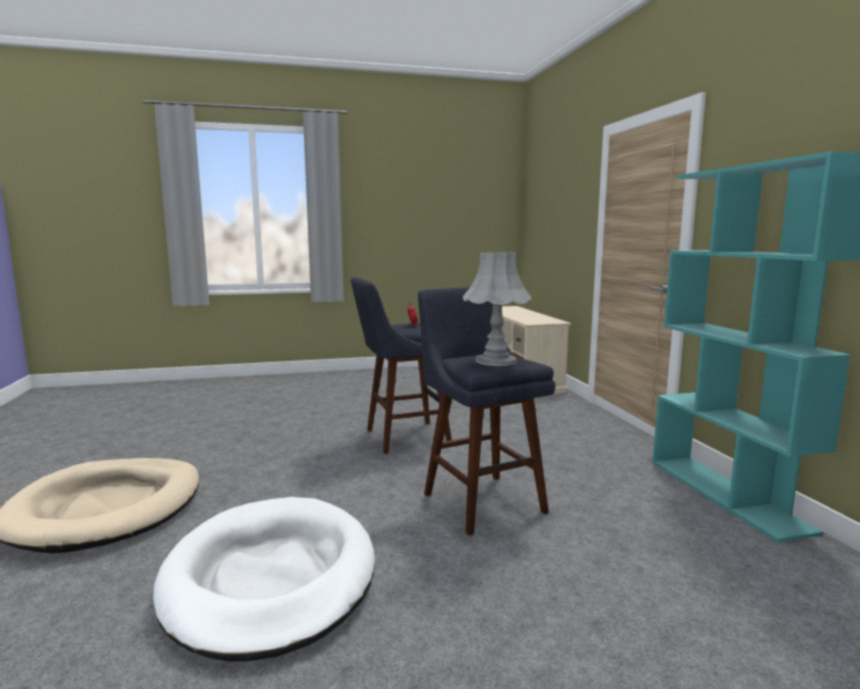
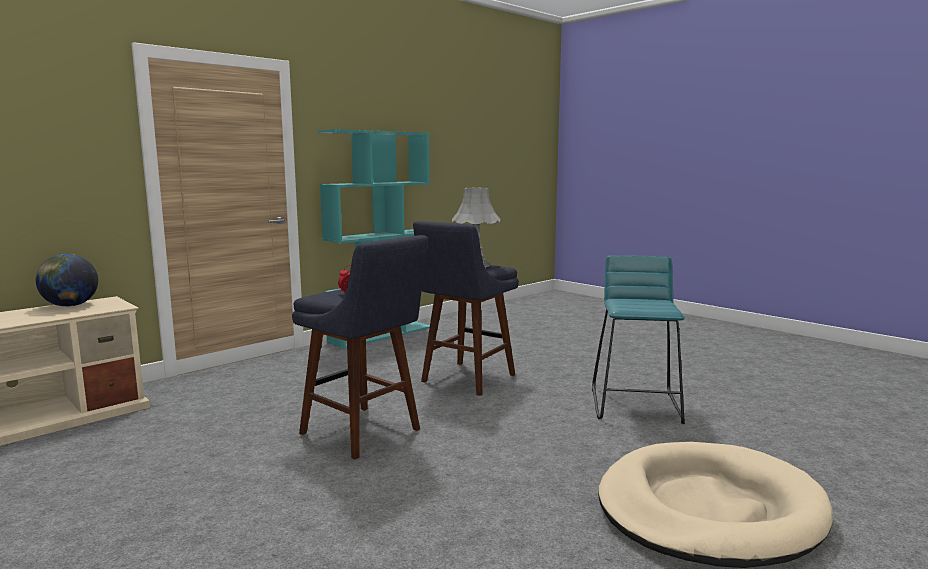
camera: 120 degrees left, 0 degrees up
white dog bed [153,497,375,662] -> turquoise stool [592,255,685,424]
none -> globe [36,254,98,307]

